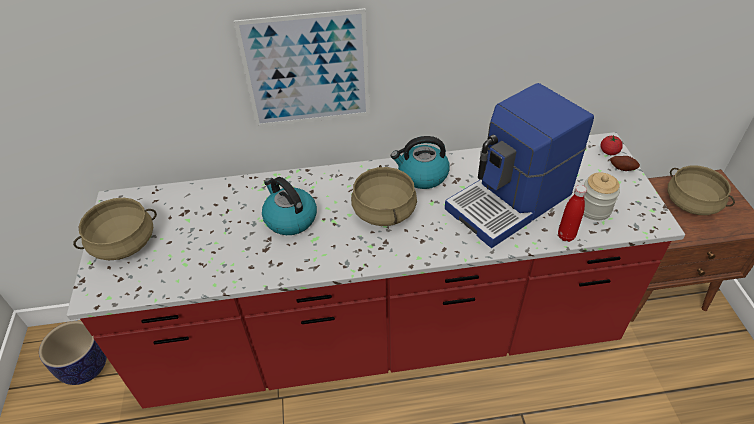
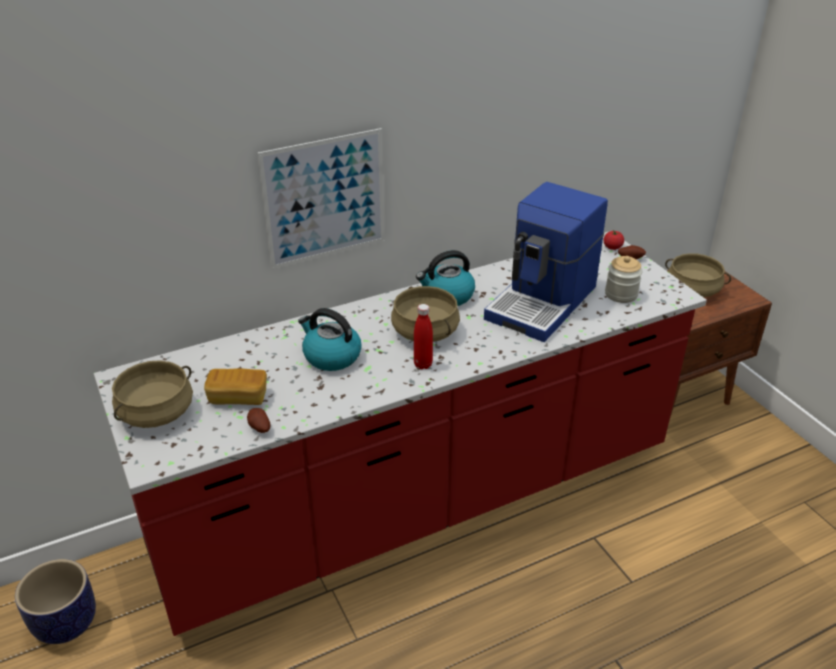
camera: 20 degrees left, 10 degrees down
red bottle [558,185,587,242] -> red bottle moved to [414,304,433,369]
none -> bread [204,368,267,405]
none -> potato [247,408,270,433]

